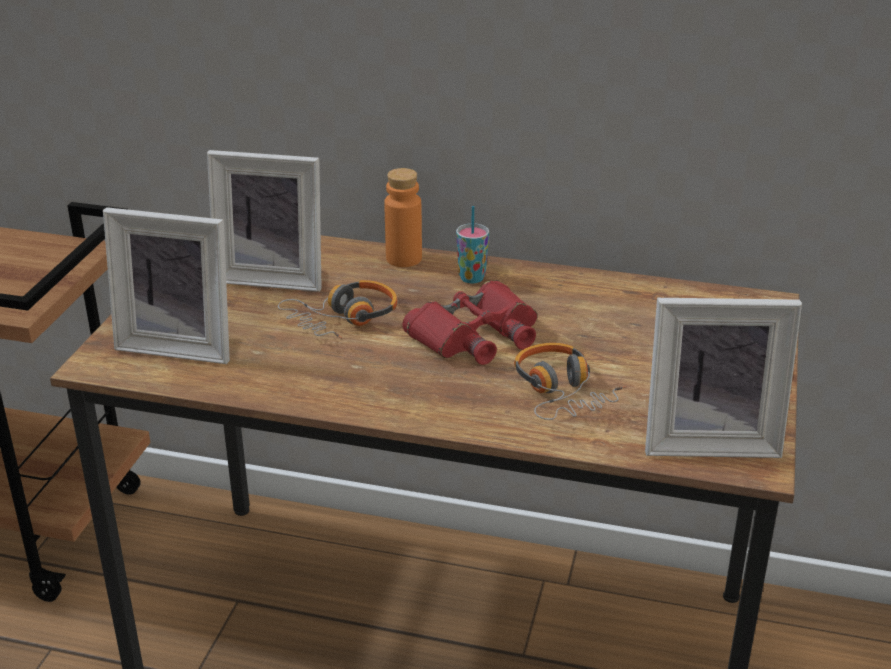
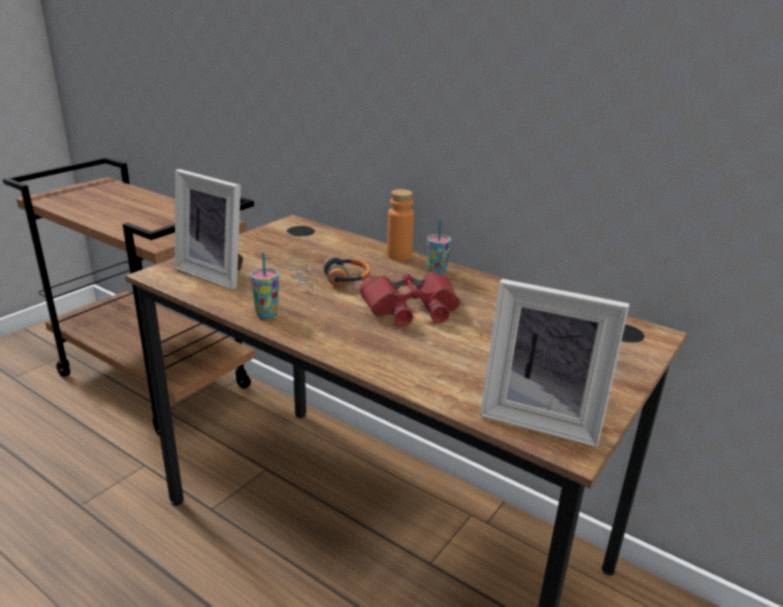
camera: 20 degrees right, 5 degrees down
picture frame [207,150,322,292] -> none
headphones [514,343,627,420] -> none
none -> cup [250,252,279,318]

